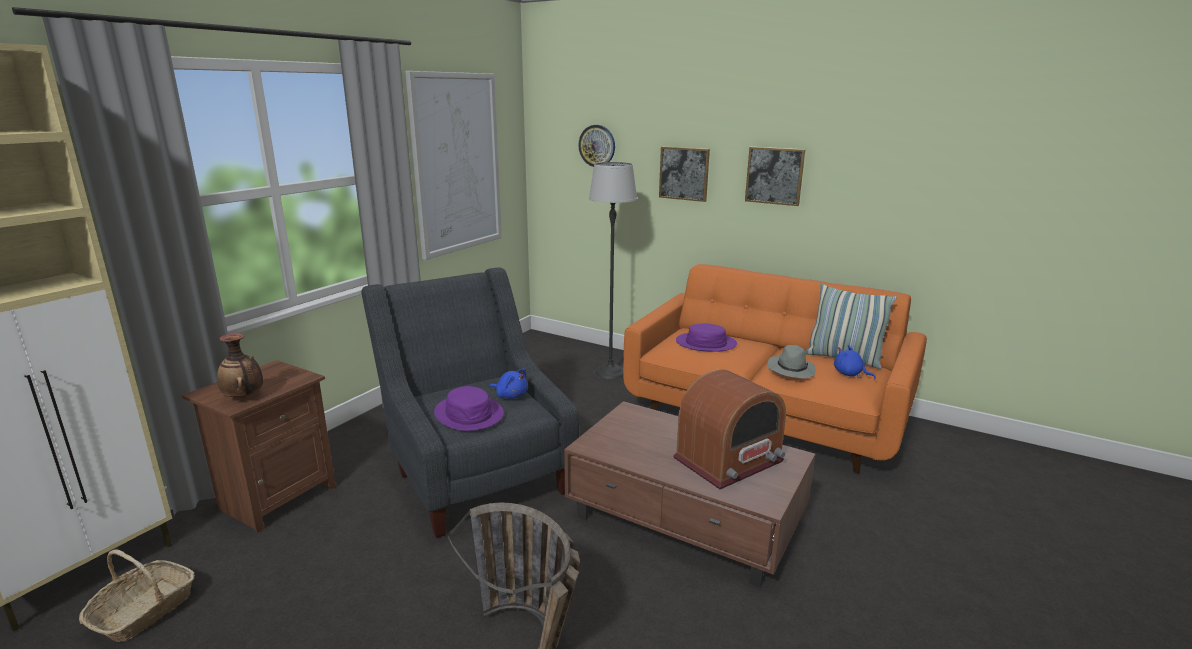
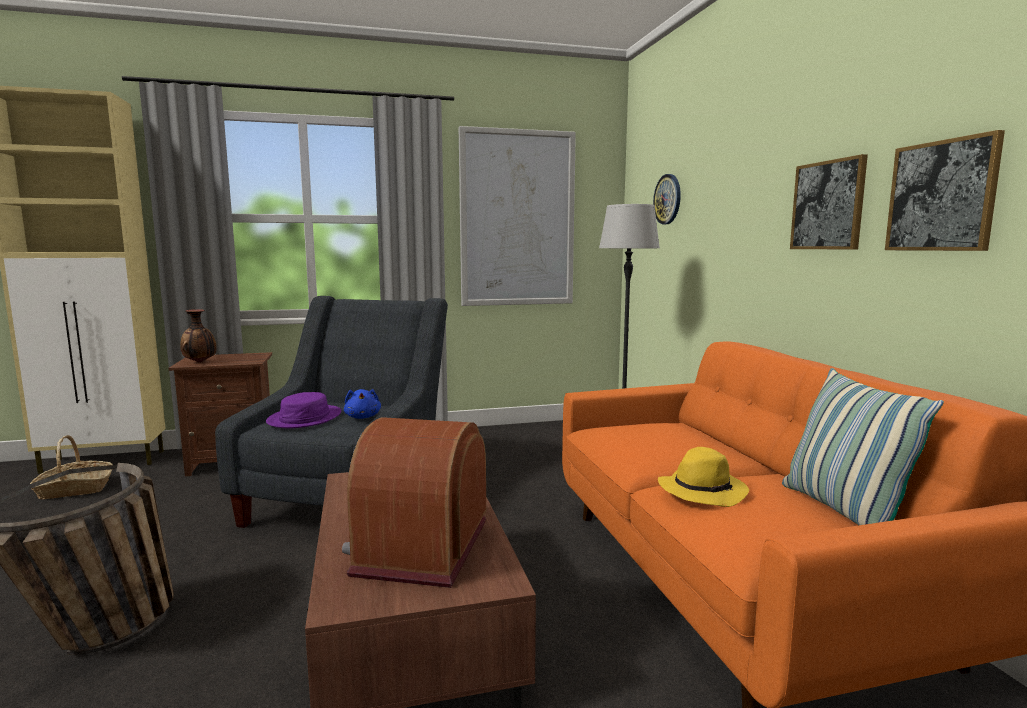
camera: 45 degrees right, 10 degrees down
picture [659,146,710,202] -> picture moved to [885,130,1005,251]
radio [673,369,786,490] -> radio turned 90 degrees clockwise [342,418,486,588]
purple hat [676,324,737,352] -> none
grey hat [767,345,816,378] -> yellow hat [658,447,749,507]
blue plush toy [834,345,876,379] -> none

